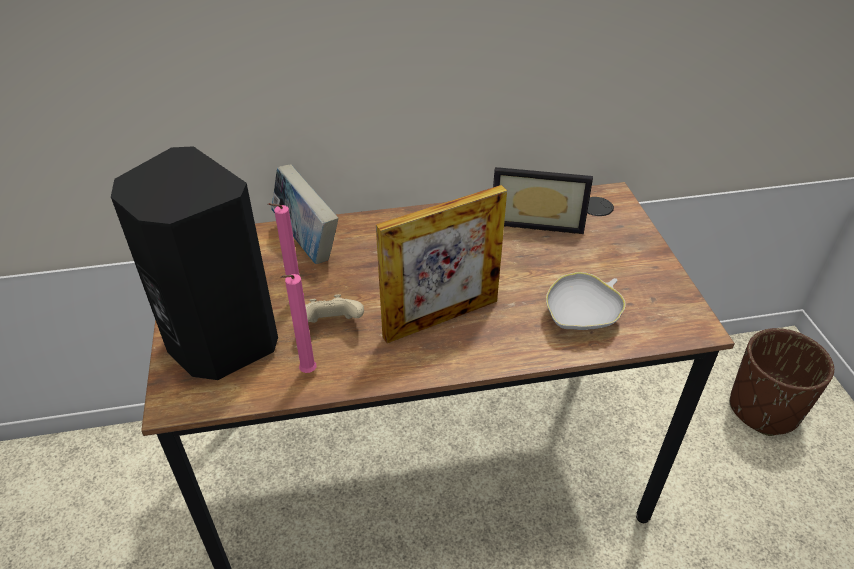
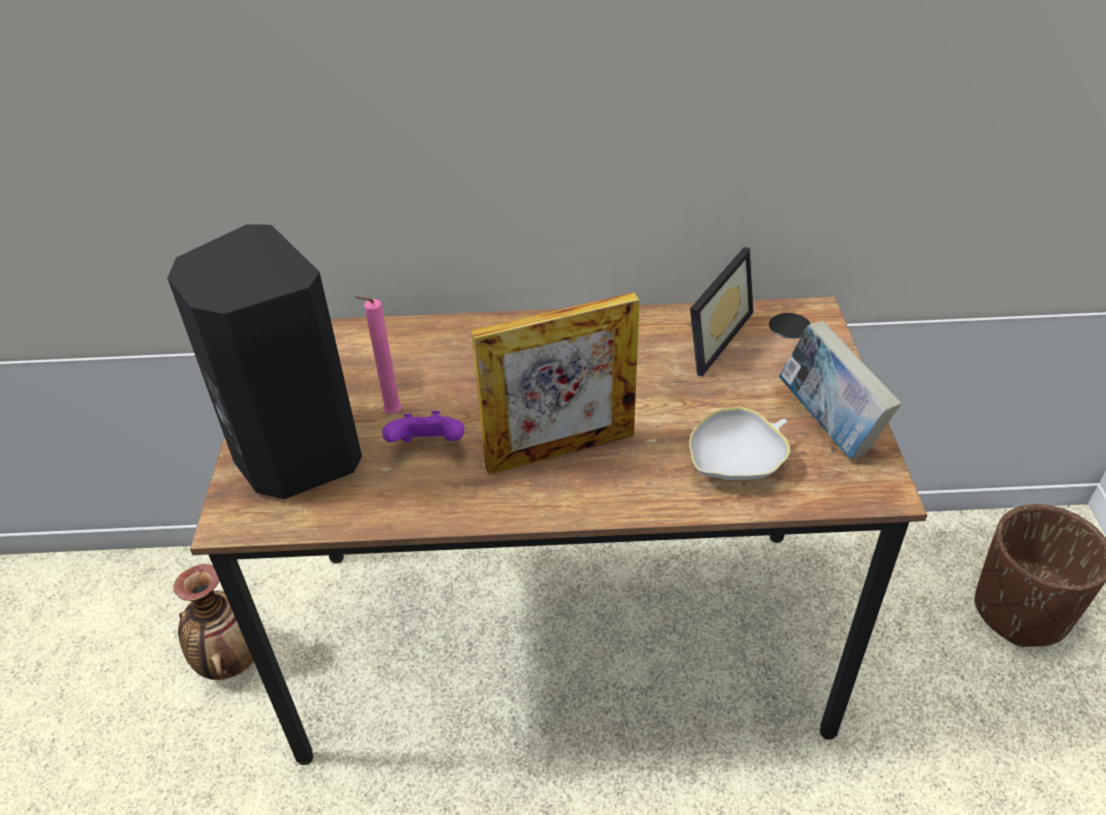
camera: 10 degrees right, 0 degrees up
book [271,164,338,264] -> book moved to [779,321,901,460]
pink candle [281,274,317,373] -> none
beige game controller [305,294,364,323] -> purple game controller [382,411,464,442]
picture frame [493,167,593,234] -> picture frame turned 75 degrees counterclockwise [690,247,754,376]
none -> vase [174,564,254,680]

